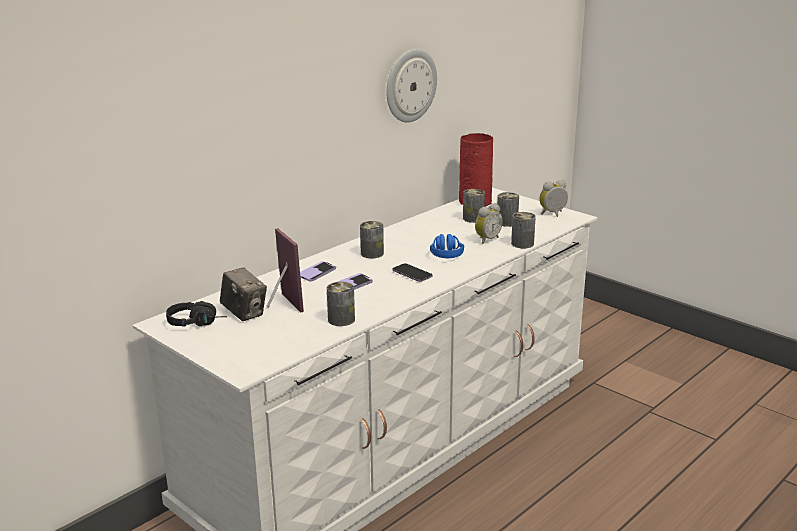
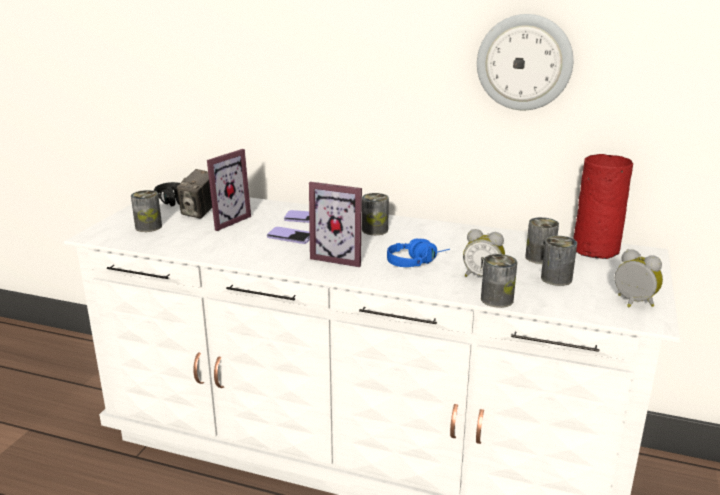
camera: 65 degrees right, 0 degrees up
can [327,282,355,326] -> can moved to [131,190,162,232]
phone [393,263,432,282] -> picture frame [309,182,362,267]

